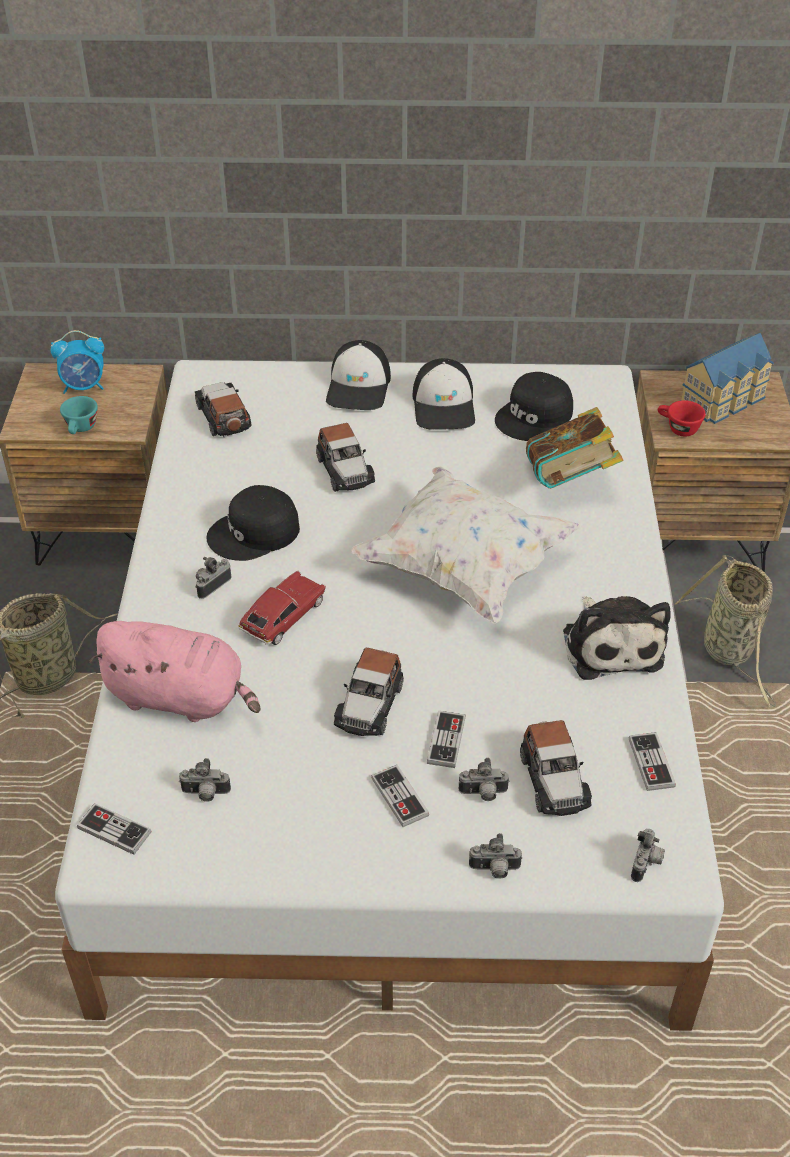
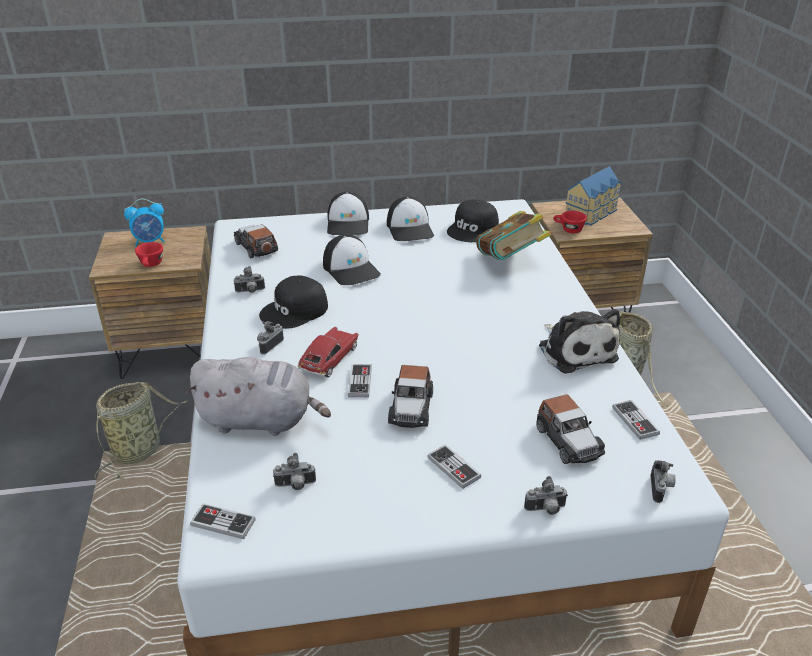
camera: 10 degrees left, 10 degrees down
turquoise cup [60,396,98,434] -> red cup [135,242,163,267]
pink plush toy [89,621,260,722] -> grey plush toy [186,357,331,436]
toy car [316,423,375,492] -> cap [323,234,381,285]
white pillow [351,466,580,624] -> none
game controller [427,711,466,768] -> game controller moved to [348,364,372,397]
camera [459,758,510,801] -> camera moved to [234,266,265,293]

